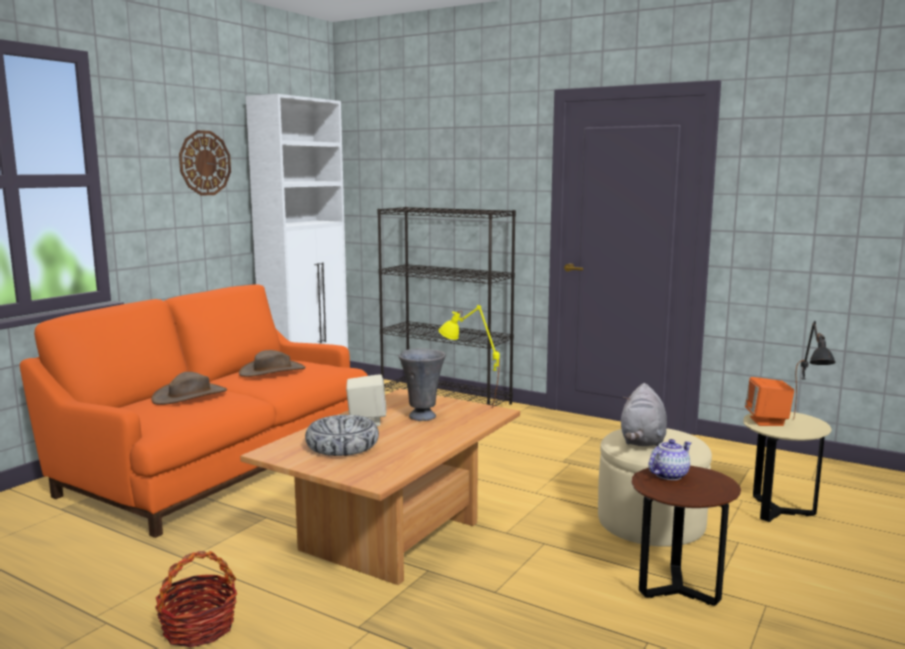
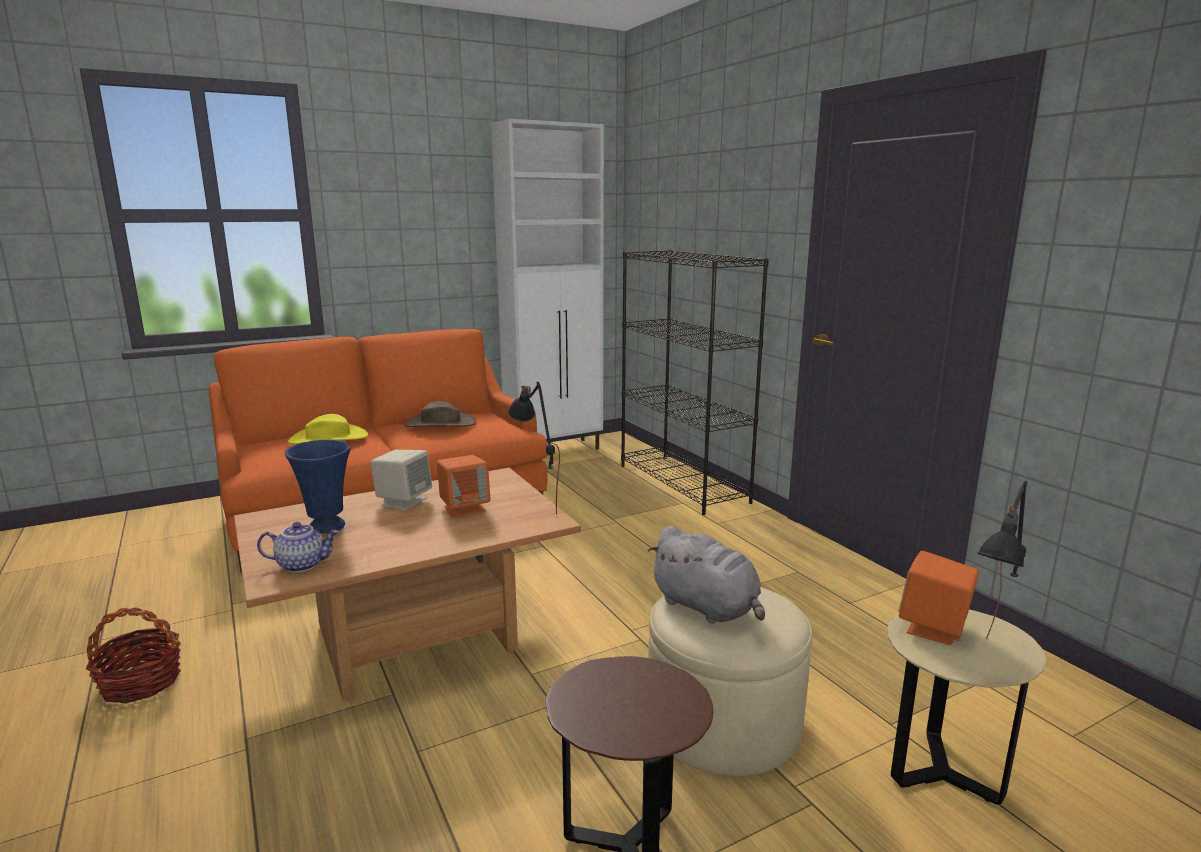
camera: 30 degrees right, 5 degrees up
brown hat [151,372,227,405] -> yellow hat [288,414,368,444]
wall clock [179,130,231,196] -> none
bowl [305,415,379,456] -> blue vase [285,440,351,533]
grey vase [399,348,446,421] -> orange speaker [437,455,491,518]
yellow table lamp [439,305,500,407] -> black table lamp [508,382,560,514]
grey plush toy [621,383,667,446] -> grey plush toy turned 90 degrees counterclockwise [647,526,765,624]
teapot [648,439,691,480] -> teapot moved to [257,522,339,573]

